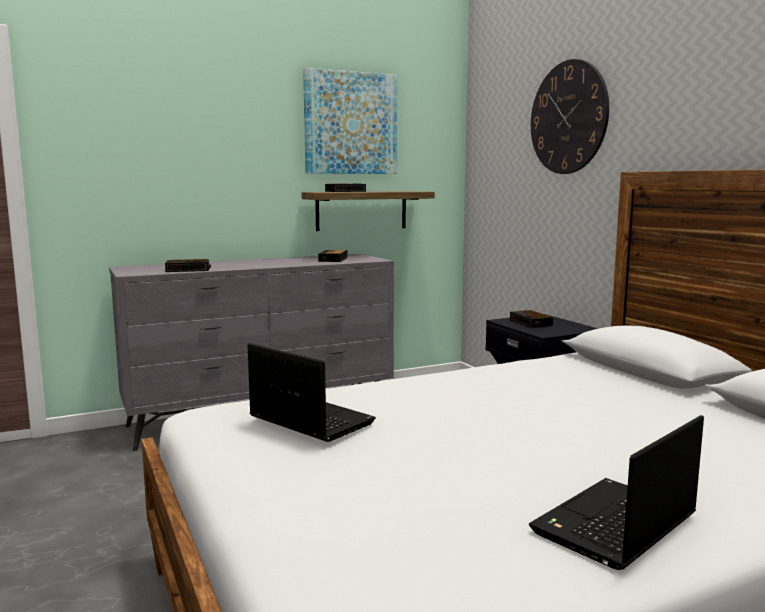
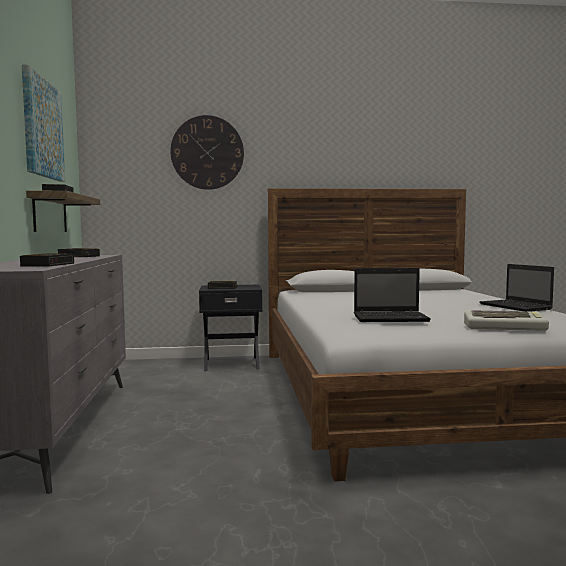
camera: 70 degrees left, 5 degrees down
laptop [247,343,376,442] -> laptop turned 150 degrees counterclockwise [354,268,431,322]
none -> keyboard [464,310,549,331]

